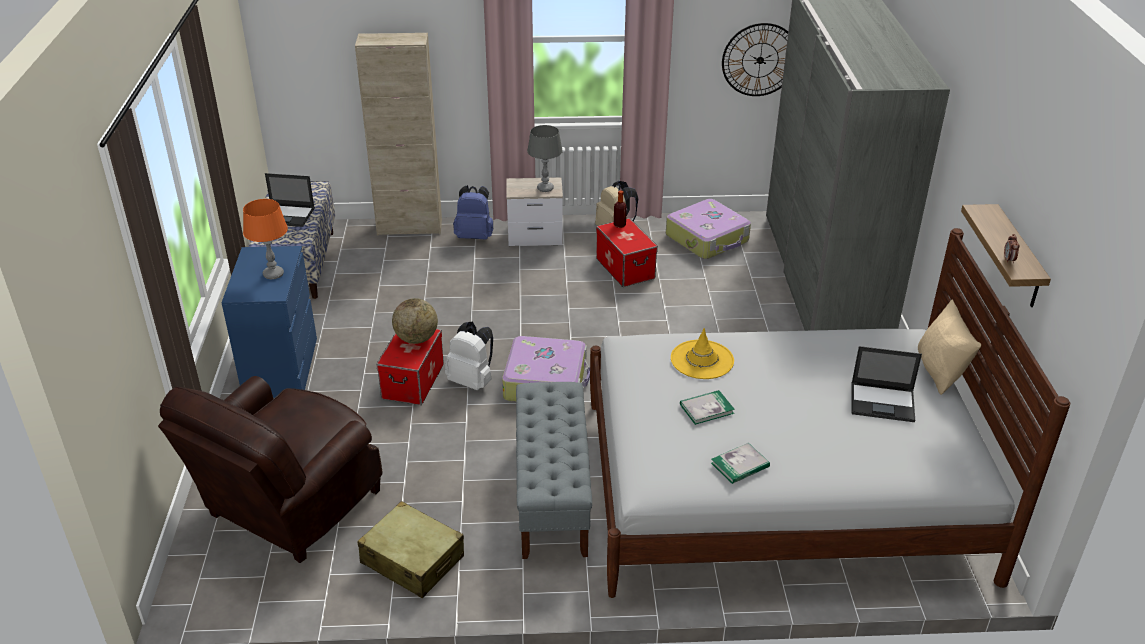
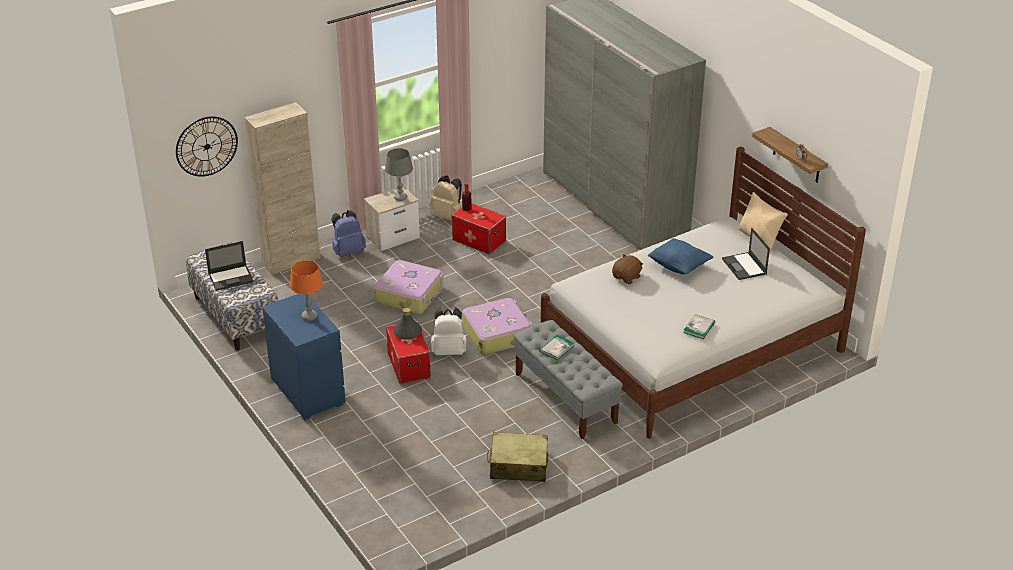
camera: 30 degrees left, 0 degrees up
brown armchair [158,376,383,563] -> none
globe [392,298,438,344] -> grey bottle [393,308,422,340]
suitcase [666,199,751,259] -> suitcase moved to [374,260,443,314]
yellow hat [671,328,734,379] -> brown plush toy [612,254,643,284]
book [680,390,735,425] -> book moved to [539,335,574,360]
wall clock [722,23,788,96] -> wall clock moved to [176,116,238,177]
laptop [852,346,922,422] -> laptop turned 90 degrees clockwise [722,228,770,280]
none -> blue pillow [648,238,714,274]

